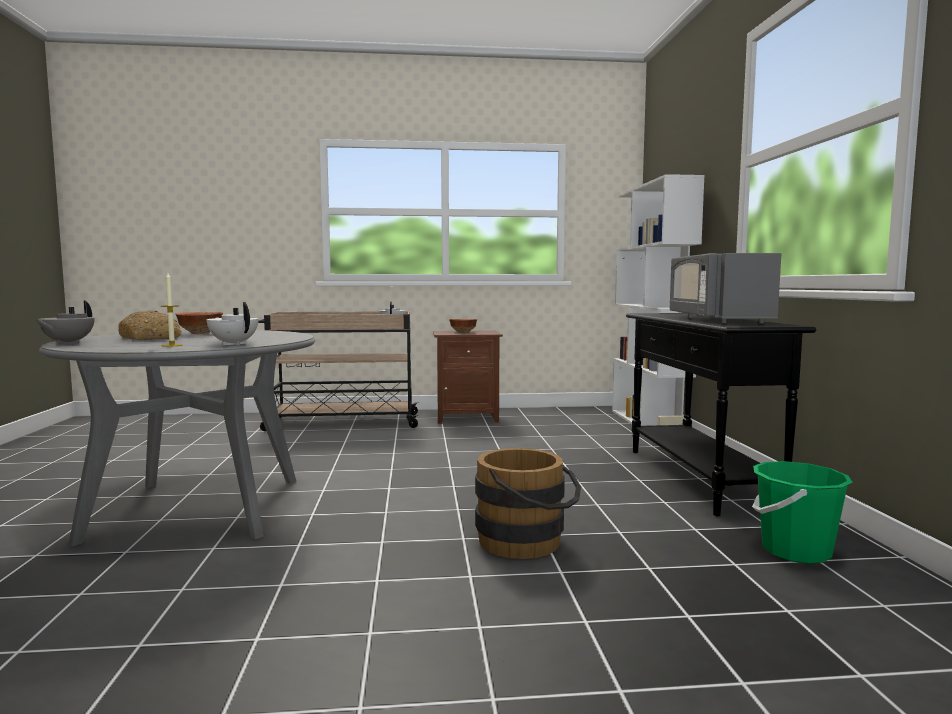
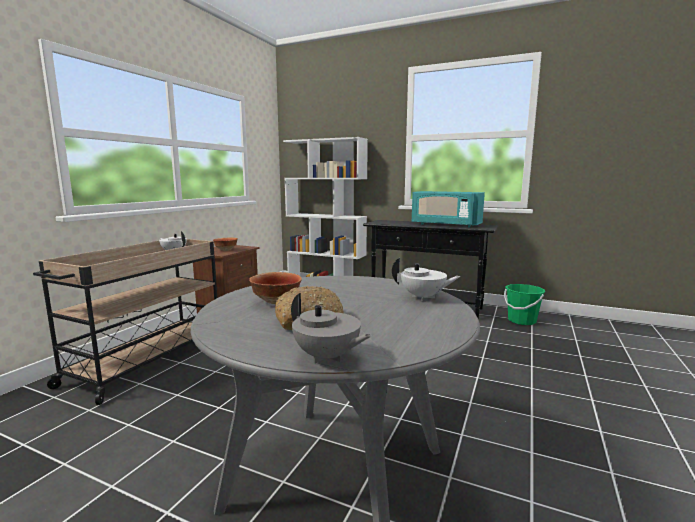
camera: 60 degrees left, 5 degrees up
candle [161,273,183,347] -> none
white teapot [206,302,258,345] -> white teapot turned 150 degrees counterclockwise [392,257,461,301]
brown bucket [475,448,581,559] -> none
grey microwave [670,253,781,323] -> turquoise microwave [412,191,485,227]

